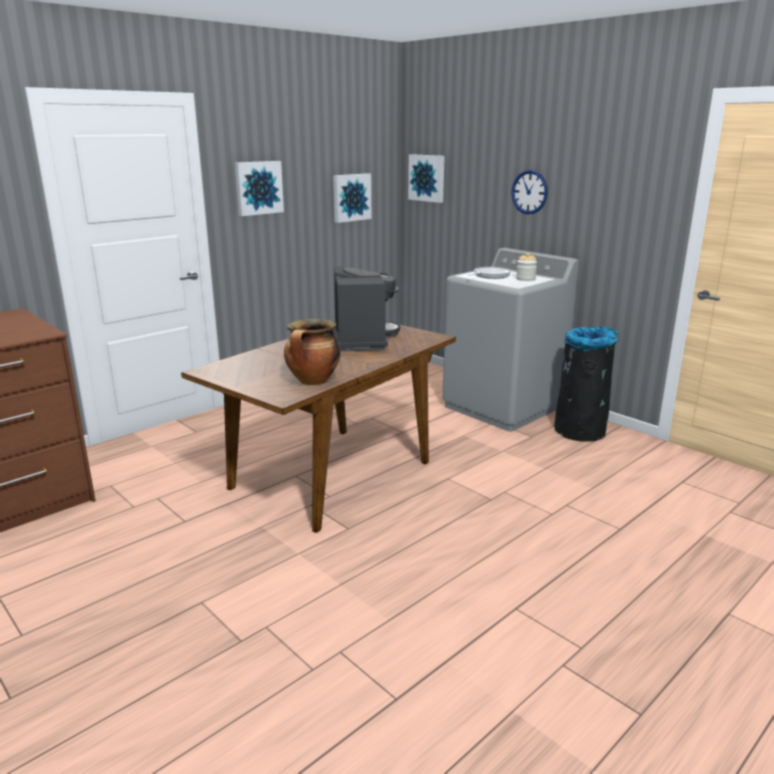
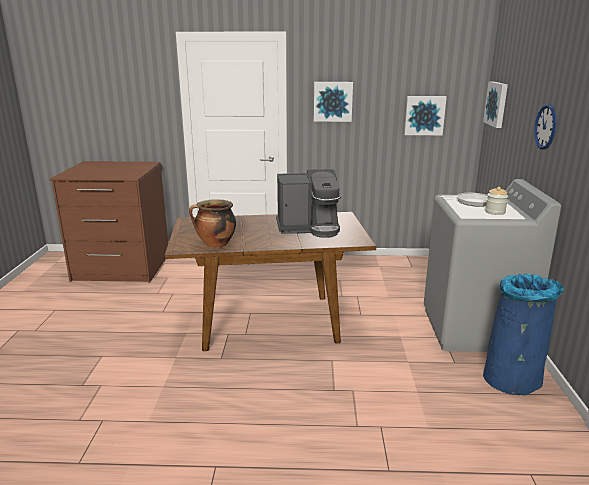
camera: 45 degrees right, 0 degrees up
coffee machine [333,266,400,351] -> coffee machine turned 45 degrees clockwise [276,169,341,238]
black trash can [554,327,620,442] -> blue trash can [483,274,564,395]

